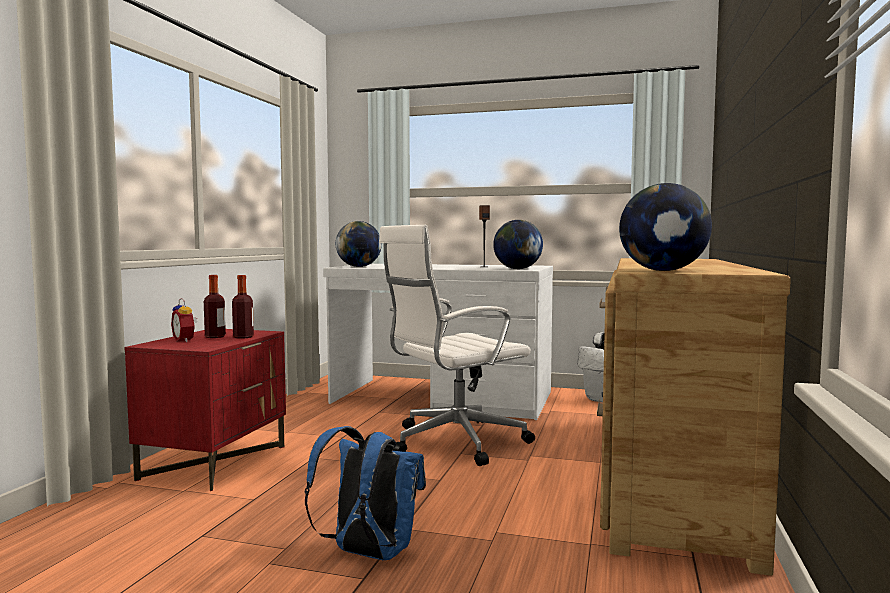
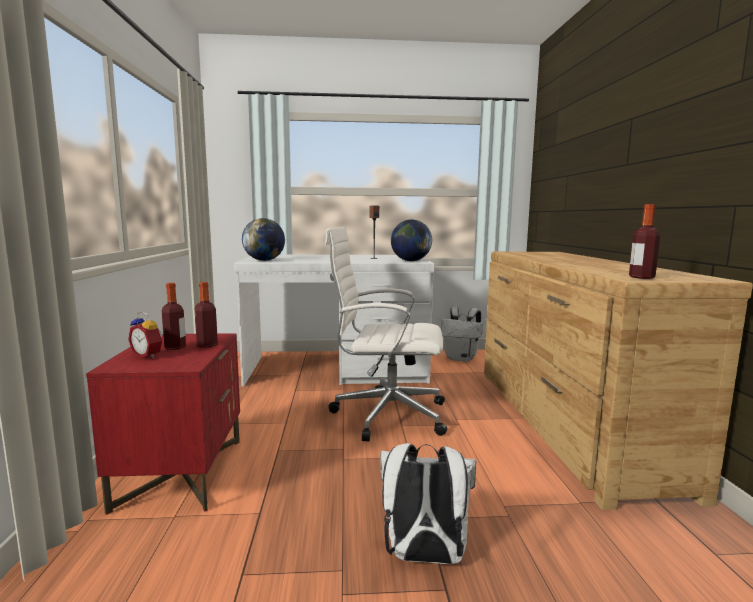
camera: 20 degrees left, 5 degrees up
blue backpack [305,426,426,560] -> white backpack [380,443,476,564]
white office chair [379,225,535,466] -> white office chair turned 60 degrees clockwise [325,227,447,442]
globe [619,183,712,271] -> bottle [629,204,660,279]

